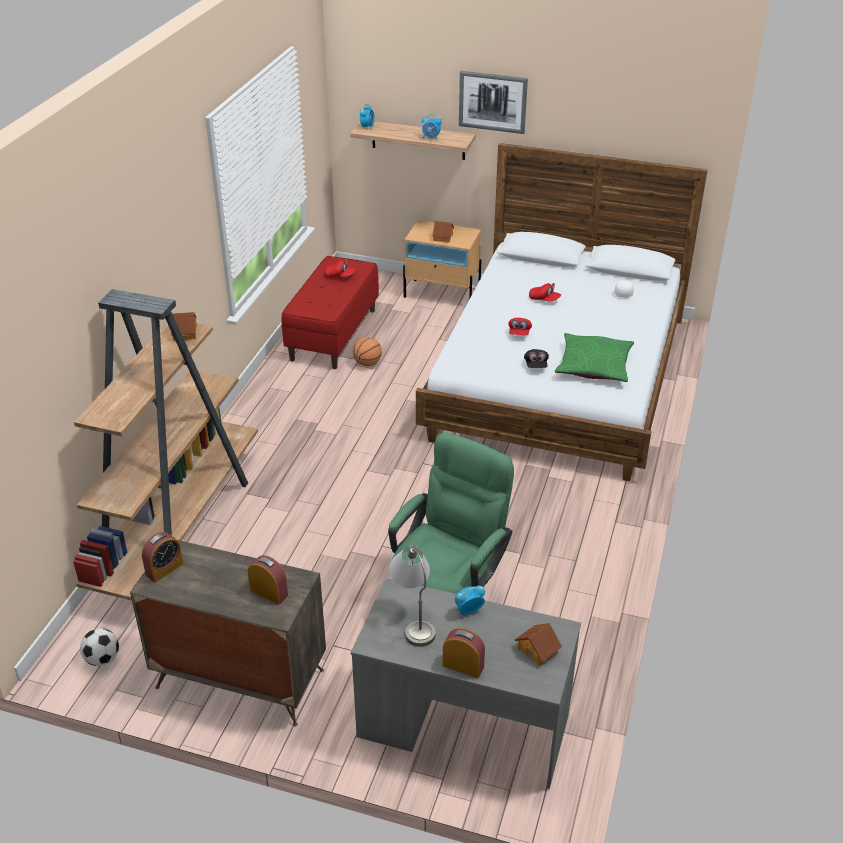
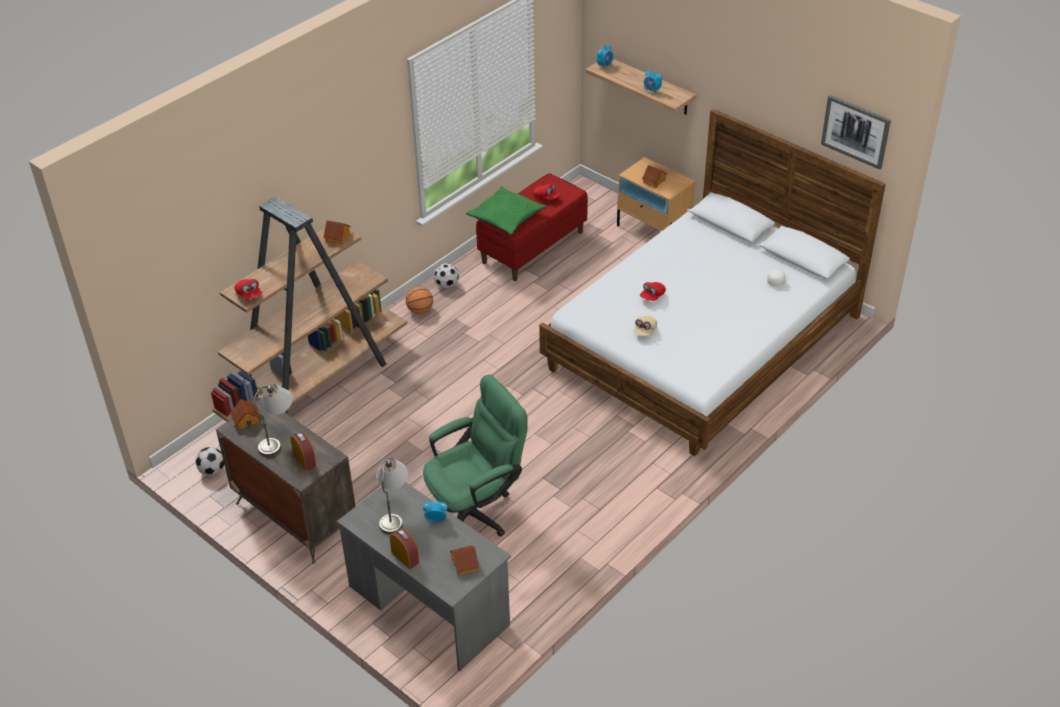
camera: 25 degrees right, 5 degrees up
alarm clock [142,532,183,582] -> toy house [230,399,262,429]
basketball [353,337,382,366] -> basketball moved to [406,287,433,314]
picture [459,71,528,134] -> picture moved to [821,95,891,170]
black cap [524,349,549,368] -> beige cap [633,316,657,336]
red cap [529,283,561,302] -> red cap moved to [234,279,262,300]
green pillow [555,333,634,382] -> green pillow moved to [466,186,546,235]
none -> grey table lamp [253,384,292,457]
none -> football [434,263,459,288]

